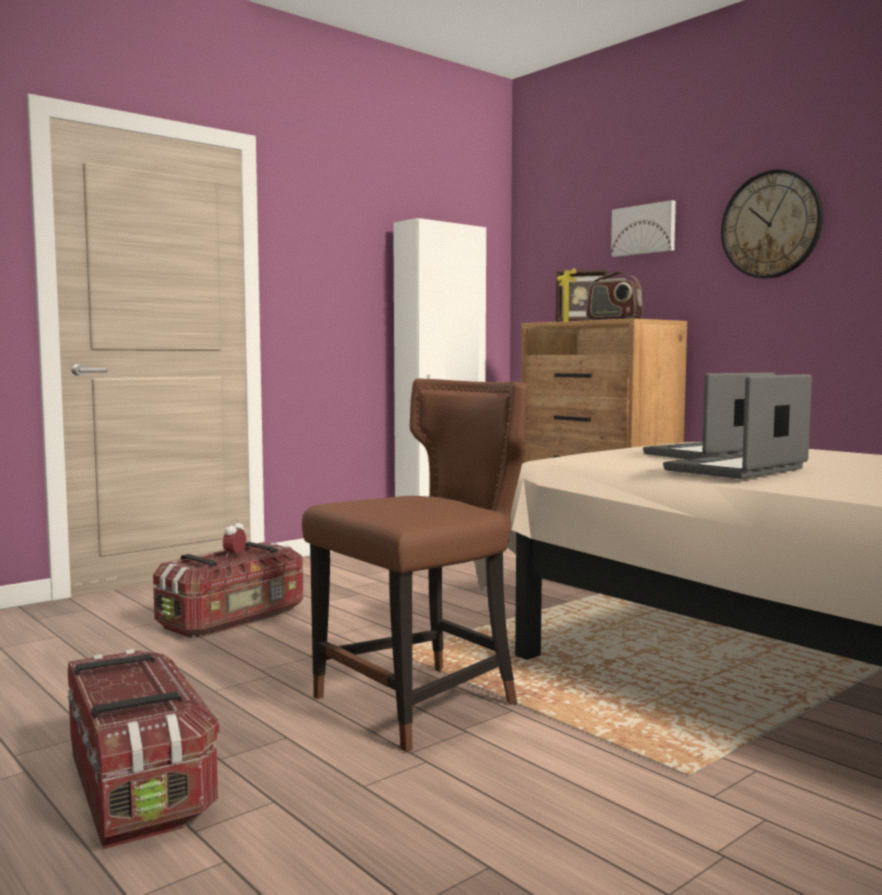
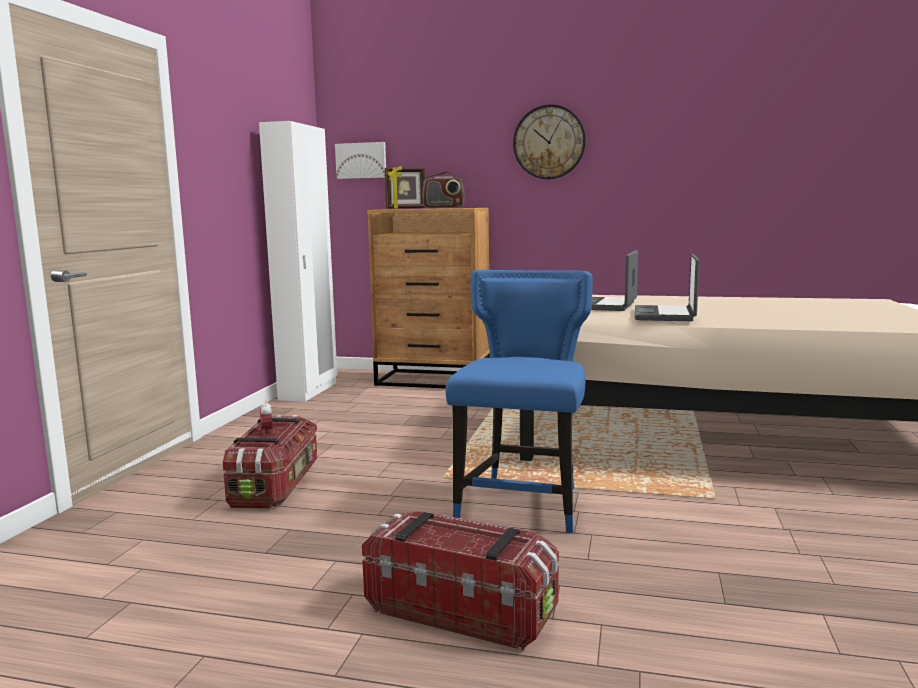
camera: 35 degrees left, 5 degrees up
brown chair [302,379,528,752] -> blue chair [445,270,593,533]
picture [611,200,676,257] -> picture moved to [335,142,386,179]

